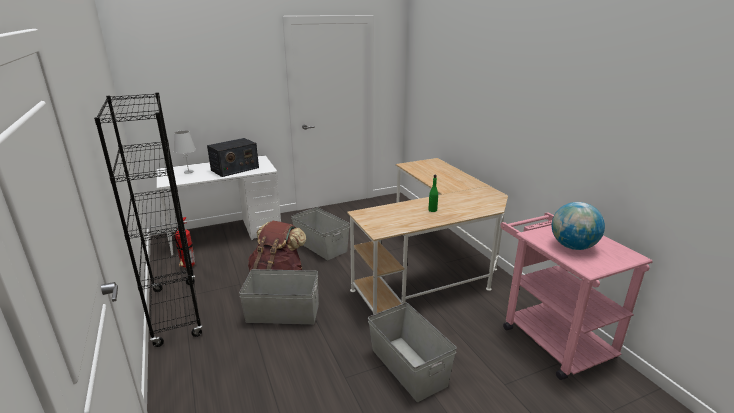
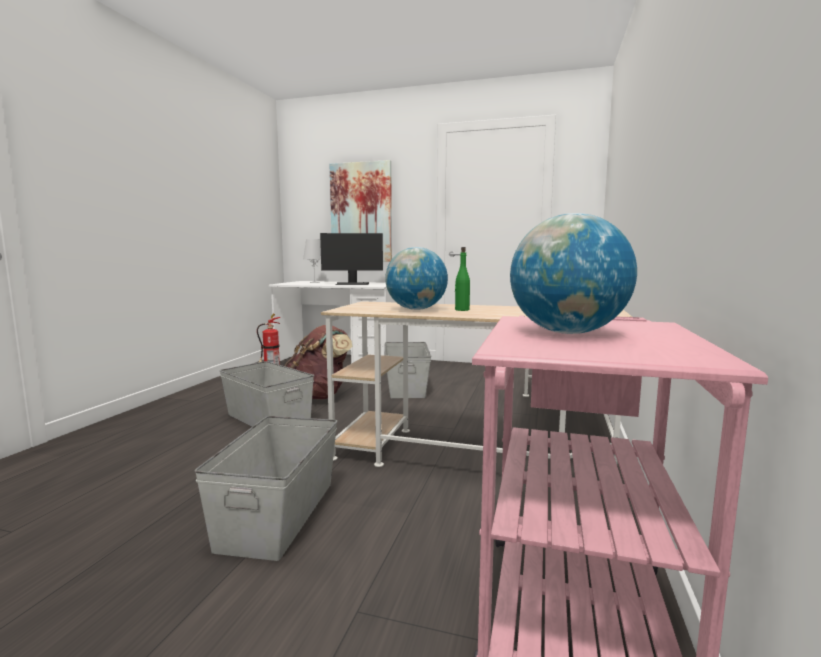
camera: 40 degrees right, 15 degrees down
black bookcase [94,92,203,347] -> none
radio [207,138,259,177] -> monitor [320,233,383,285]
none -> picture [330,160,392,262]
none -> globe [385,247,448,310]

